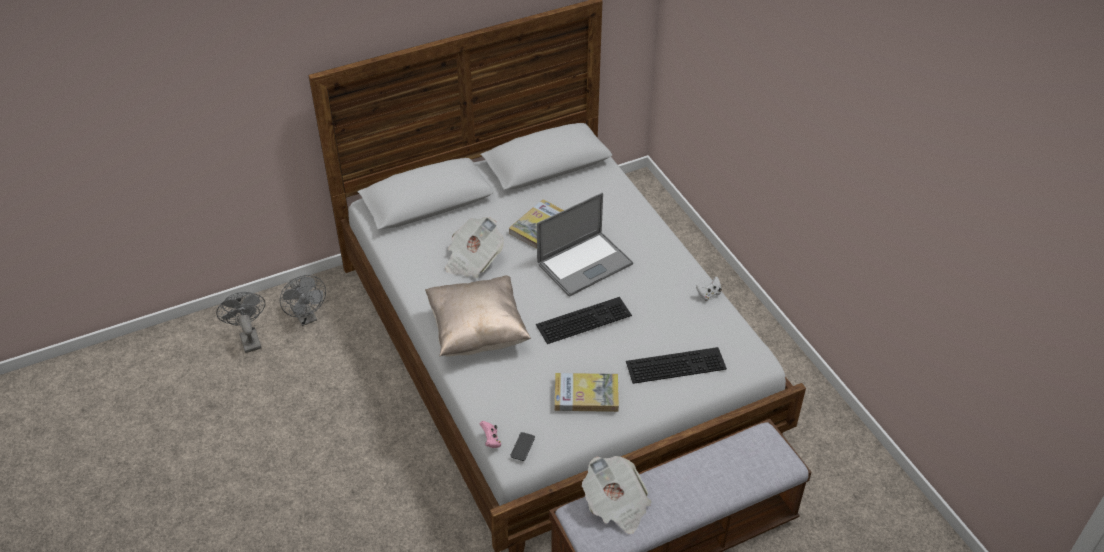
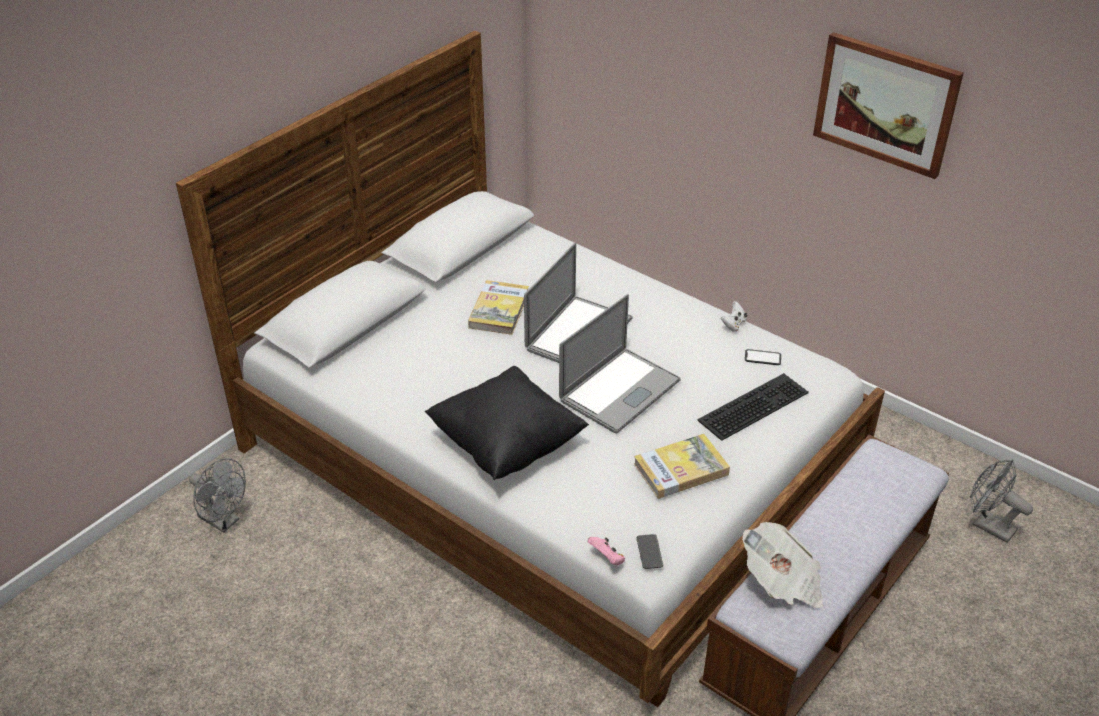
camera: 25 degrees left, 5 degrees down
grey fan [216,292,265,353] -> grey fan moved to [970,460,1033,543]
beige pillow [425,275,531,357] -> black pillow [425,366,589,480]
newspaper [445,217,504,278] -> none
keyboard [536,297,632,344] -> laptop [559,294,681,434]
none -> phone [745,349,781,365]
none -> picture [813,32,964,179]

